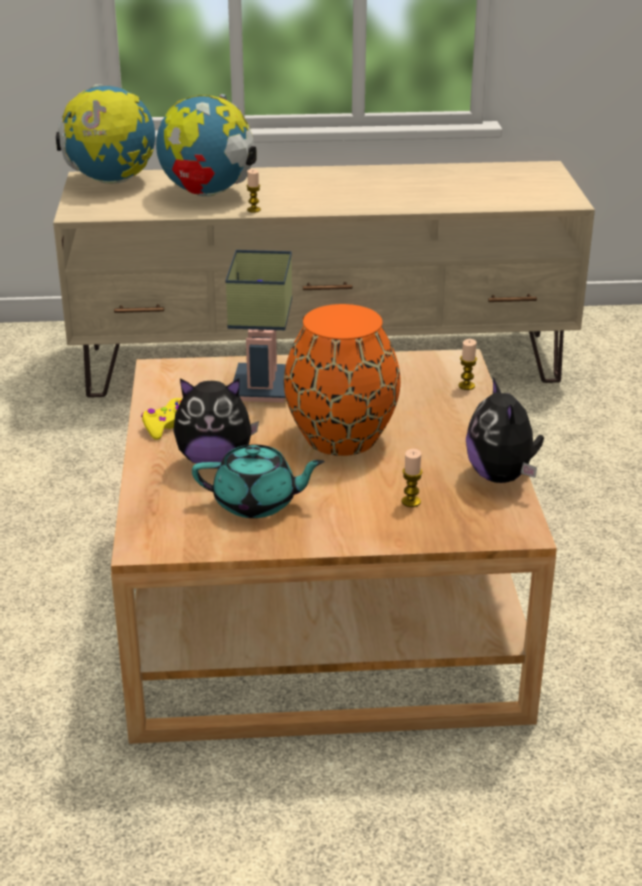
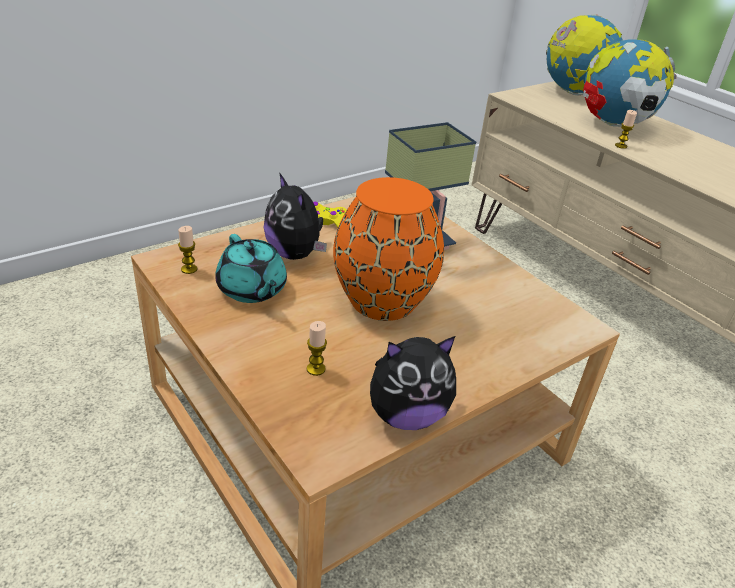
camera: 55 degrees right, 5 degrees up
candle [459,339,477,390] -> candle moved to [178,226,197,274]
plush toy [466,376,544,483] -> plush toy turned 150 degrees counterclockwise [370,336,456,430]

